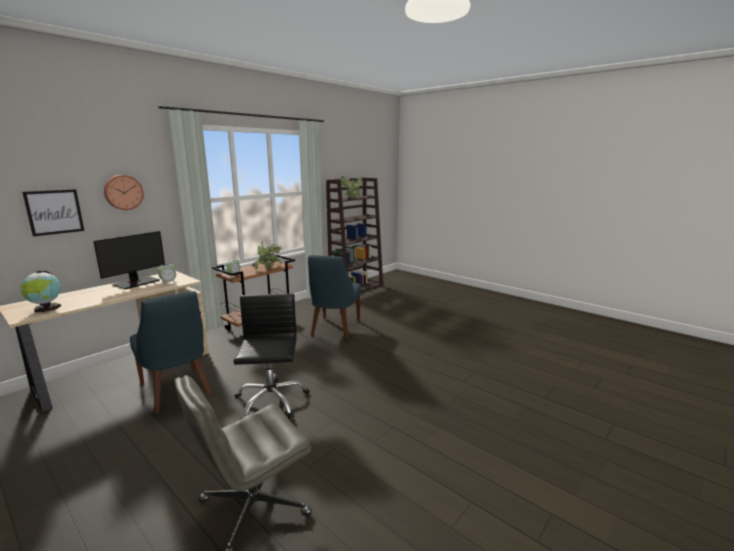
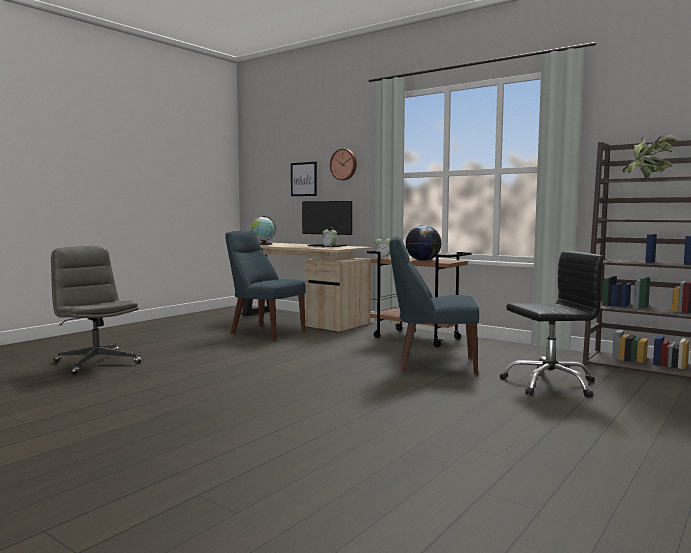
camera: 85 degrees right, 10 degrees down
blue chair [130,291,211,413] -> blue chair turned 75 degrees clockwise [225,231,306,341]
black office chair [233,294,309,420] -> black office chair moved to [500,251,604,398]
potted plant [252,241,281,270] -> globe [406,225,441,261]

